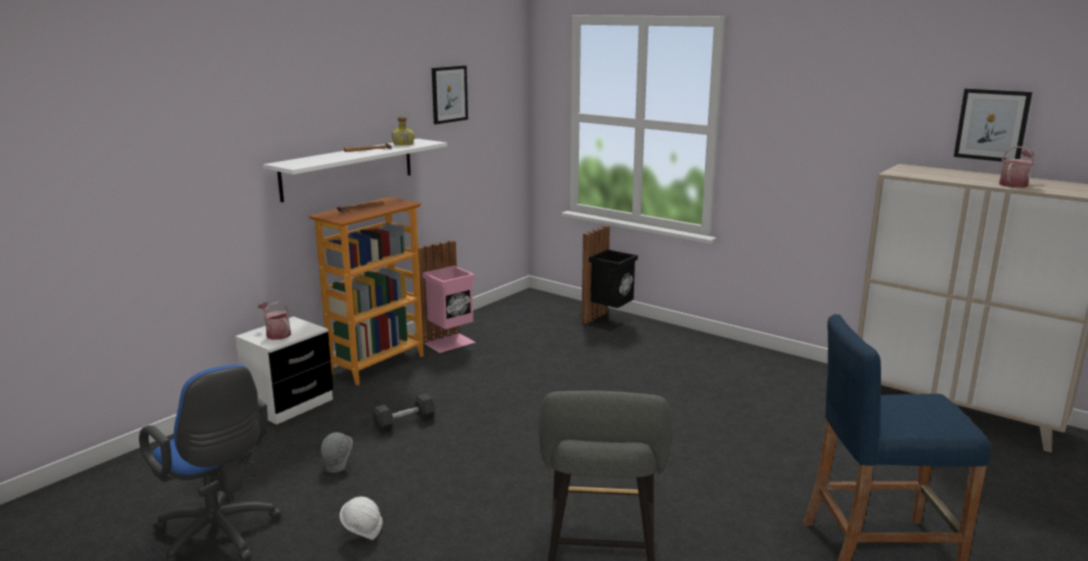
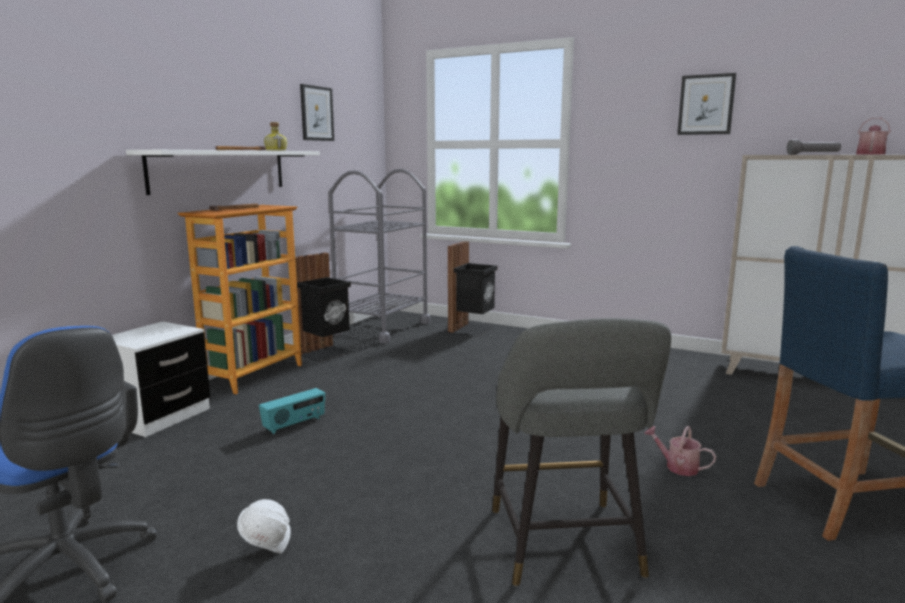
camera: 10 degrees left, 5 degrees down
watering can [258,302,291,340] -> watering can moved to [644,426,716,476]
grey hard hat [321,432,353,473] -> none
black dumbbell [372,394,436,433] -> radio [259,388,325,434]
pink trash can [418,240,476,353] -> black trash can [295,253,352,362]
picture [954,88,1032,162] -> picture moved to [677,73,736,135]
none -> grey cart [328,169,431,344]
none -> grey flashlight [786,140,841,155]

